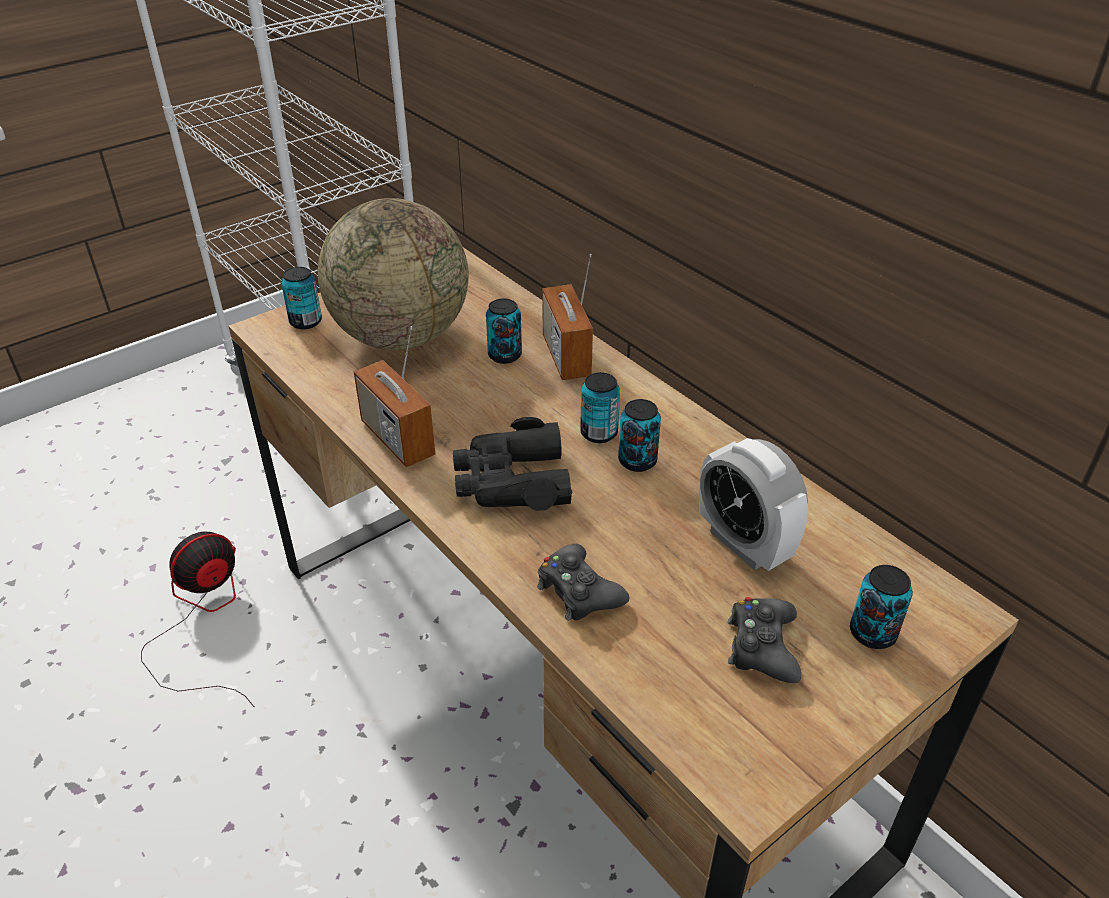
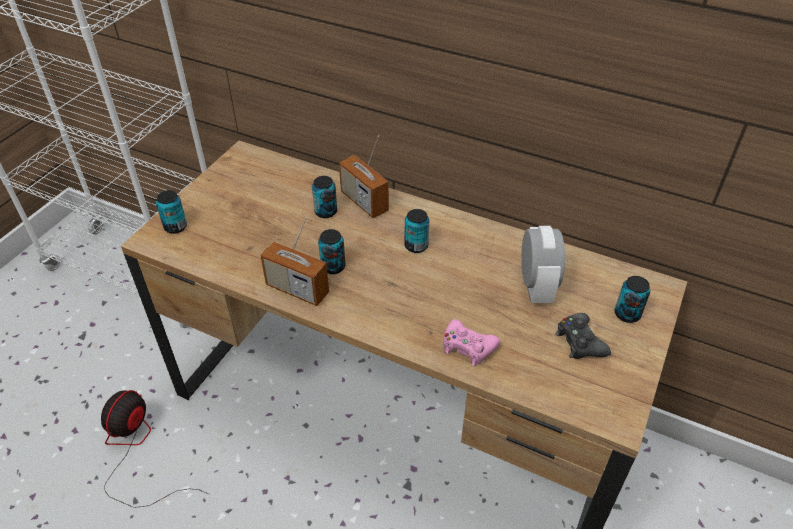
camera: 25 degrees left, 5 degrees up
globe [318,198,468,350] -> none
black binoculars [453,417,572,511] -> none
black game controller [537,544,629,621] -> pink game controller [443,319,500,366]
can [618,399,661,472] -> can moved to [318,229,345,274]
alarm clock [699,438,808,571] -> alarm clock turned 120 degrees counterclockwise [521,226,565,303]

